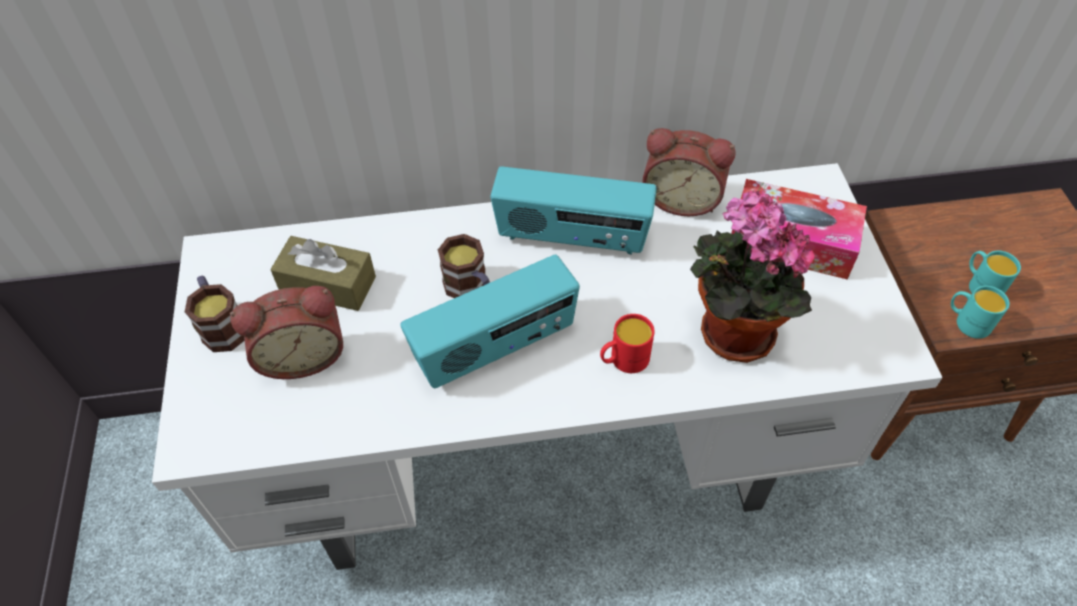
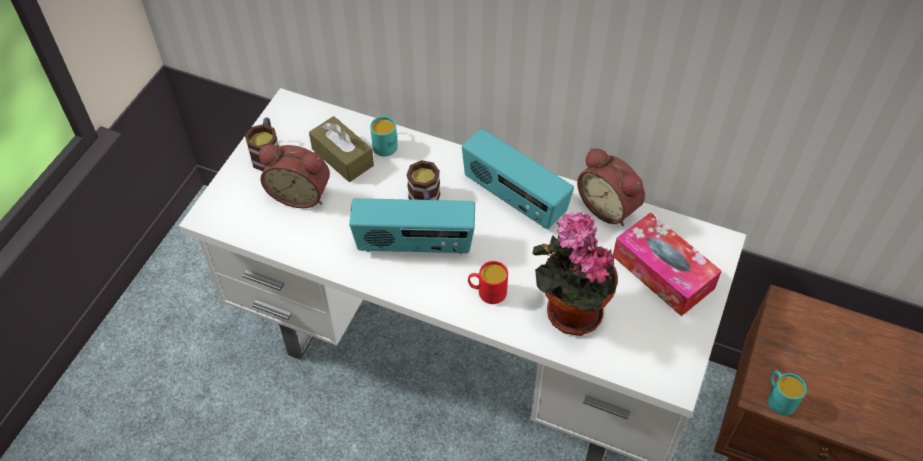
camera: 30 degrees right, 0 degrees up
turquoise mug [969,251,1021,293] -> turquoise mug moved to [370,115,398,157]

